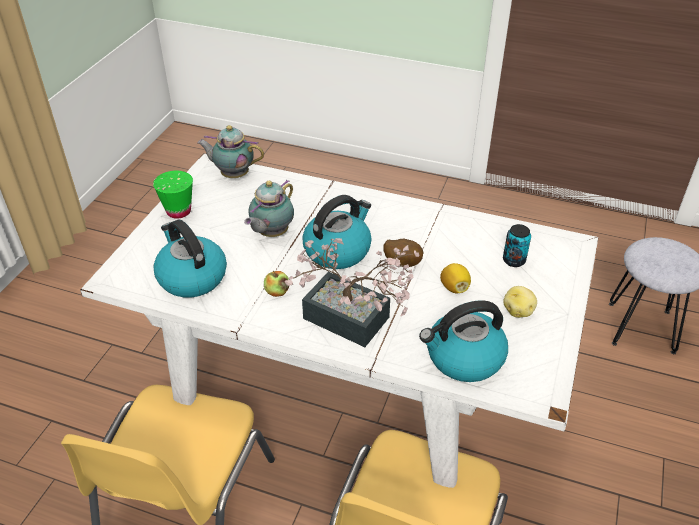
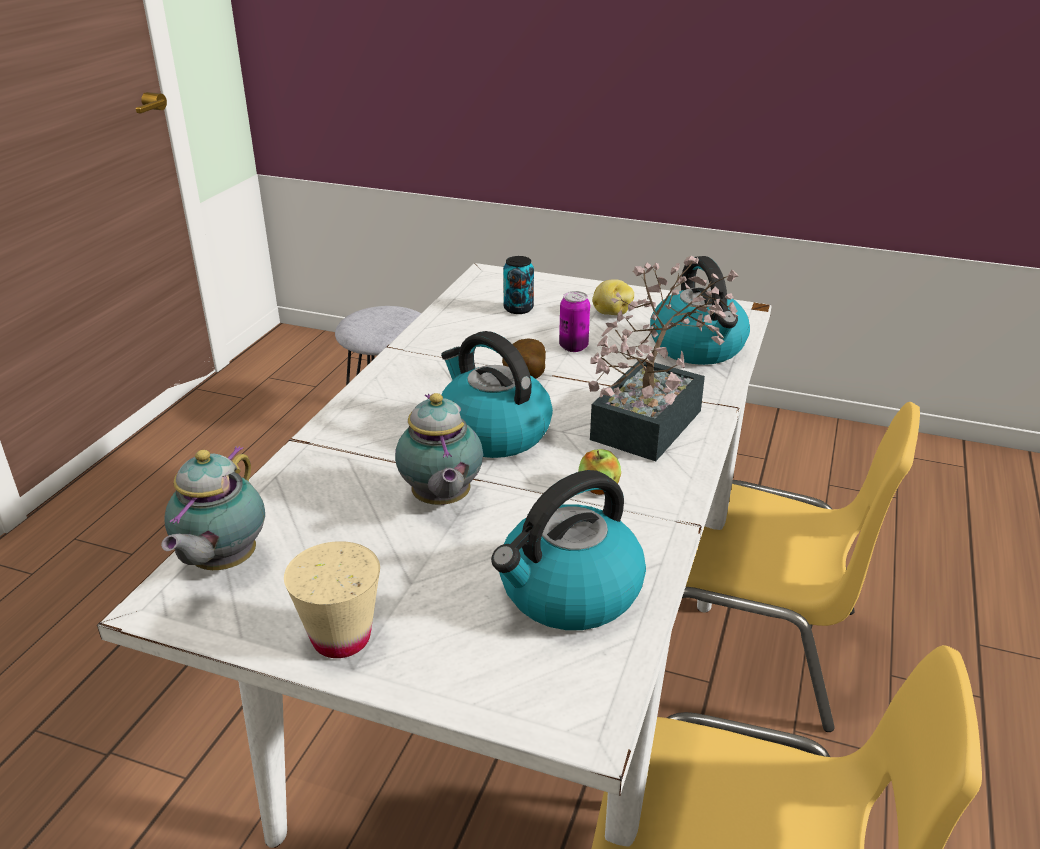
camera: 90 degrees left, 10 degrees down
green cup [153,171,193,219] -> beige cup [284,541,380,658]
teapot [244,180,294,237] -> teapot turned 45 degrees clockwise [395,393,483,505]
lemon [440,263,471,293] -> can [559,291,590,352]

